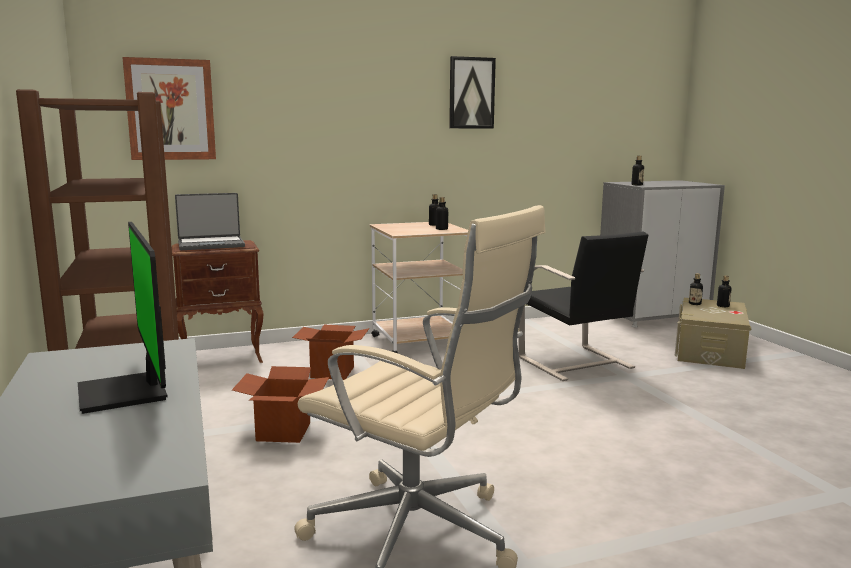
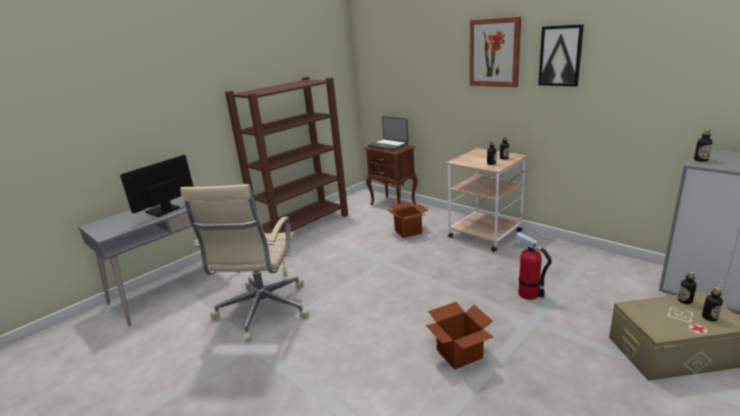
camera: 65 degrees right, 10 degrees up
picture [122,57,216,160] -> picture moved to [470,17,521,87]
cardboard box [232,366,329,443] -> cardboard box moved to [426,302,494,370]
black chair [518,232,648,381] -> fire extinguisher [513,231,552,300]

